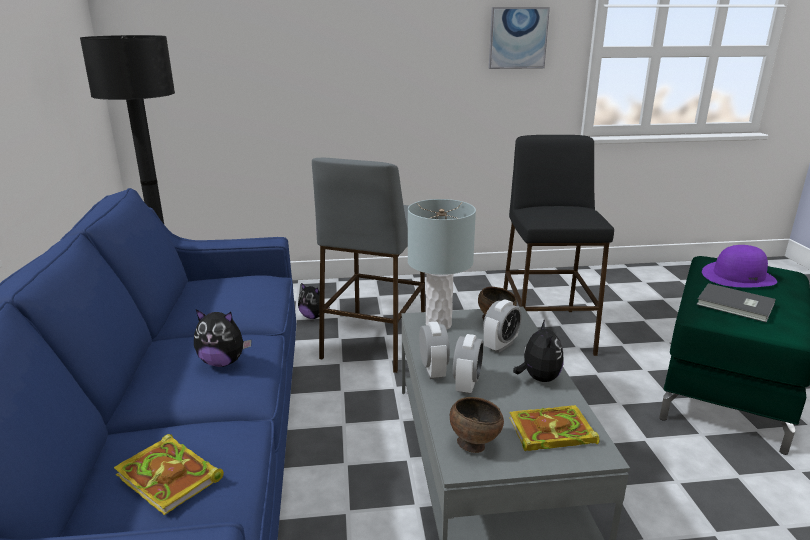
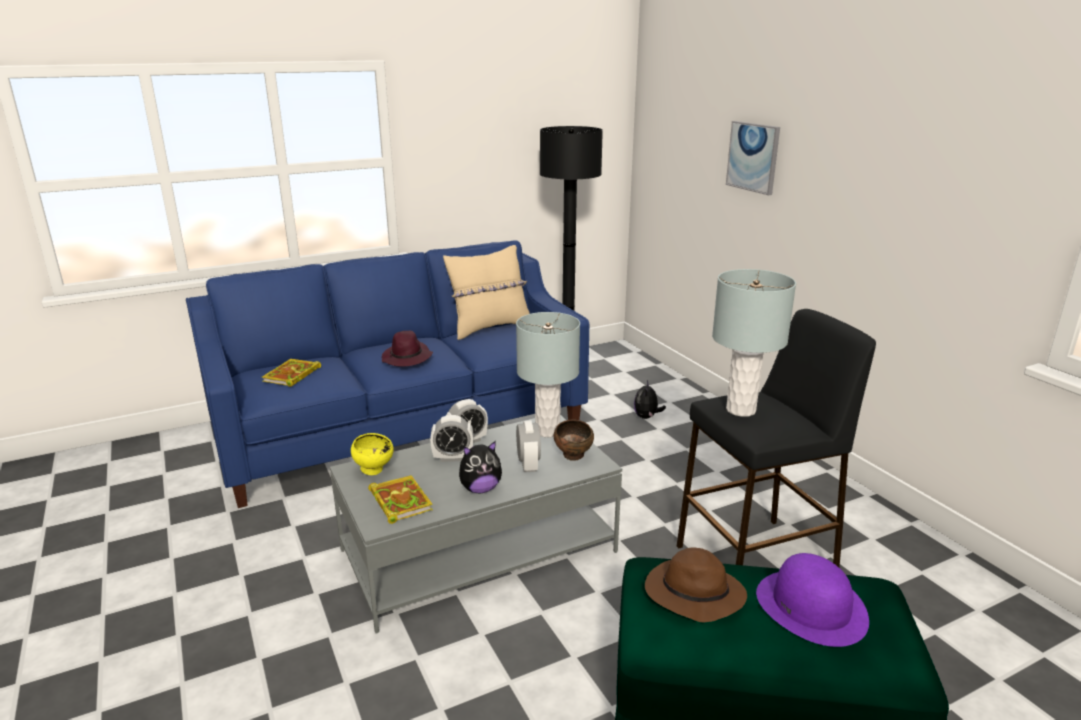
camera: 70 degrees right, 0 degrees up
plush toy [194,310,252,367] -> purple hat [382,331,433,367]
grey stool [312,158,425,373] -> none
brown bowl [450,397,504,453] -> yellow bowl [351,433,394,475]
alarm clock [483,300,522,353] -> alarm clock turned 120 degrees counterclockwise [516,420,541,472]
picture [489,7,550,69] -> picture moved to [726,121,780,195]
grey book [696,283,776,322] -> brown hat [645,548,747,622]
none -> beige pillow [443,245,530,340]
none -> grey table lamp [712,269,796,417]

